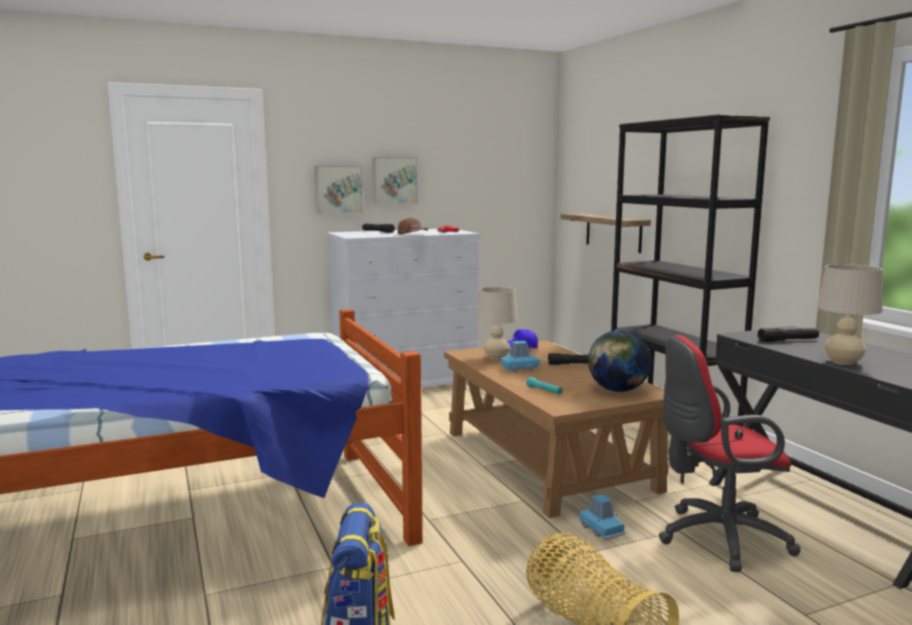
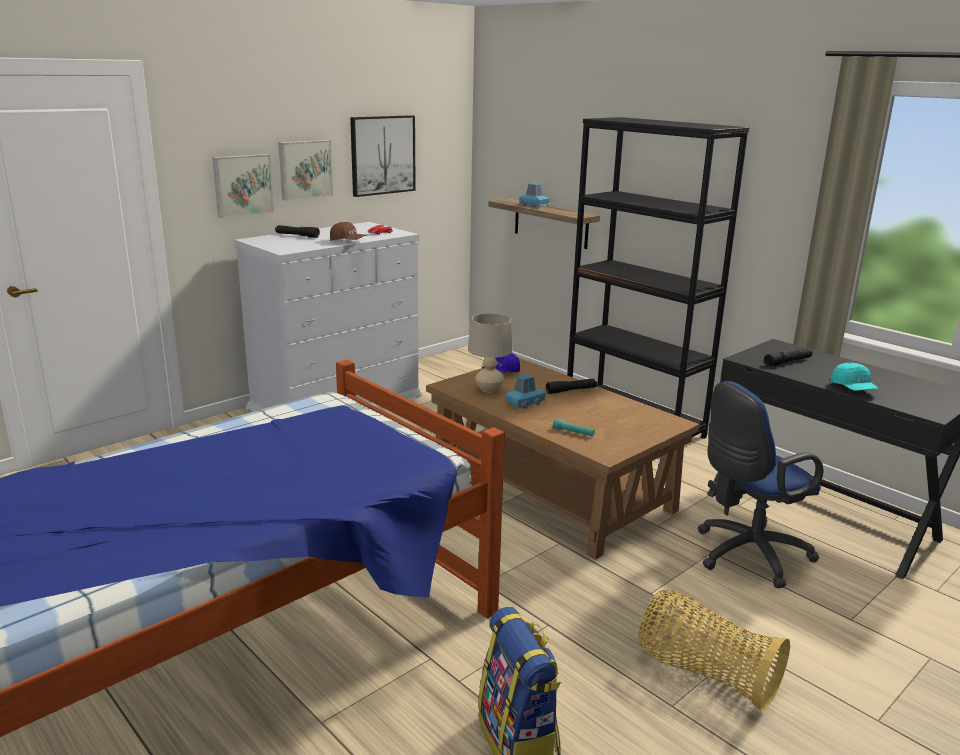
camera: 20 degrees left, 10 degrees up
blue toy car [579,494,625,540] -> blue toy car moved to [519,183,550,207]
globe [588,330,651,392] -> none
red office chair [658,335,801,572] -> blue office chair [698,381,824,588]
beige table lamp [817,264,883,365] -> turquoise cap [830,362,879,391]
none -> picture [350,115,416,197]

